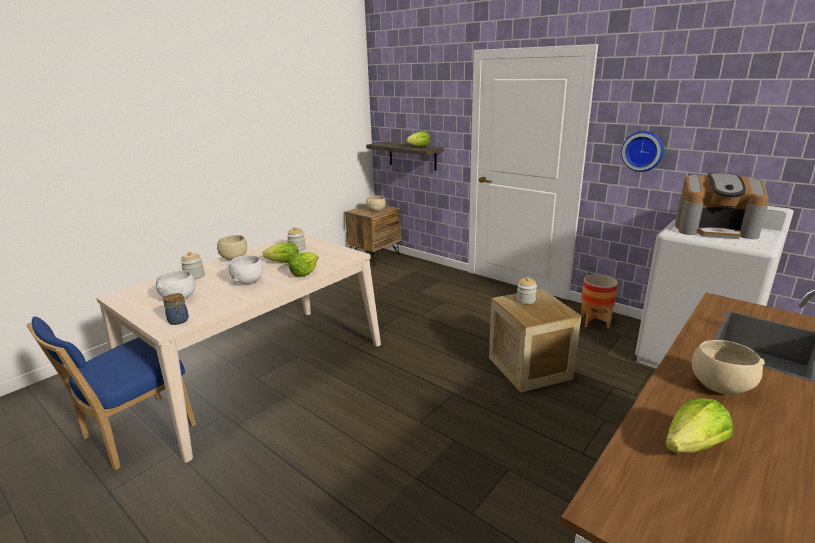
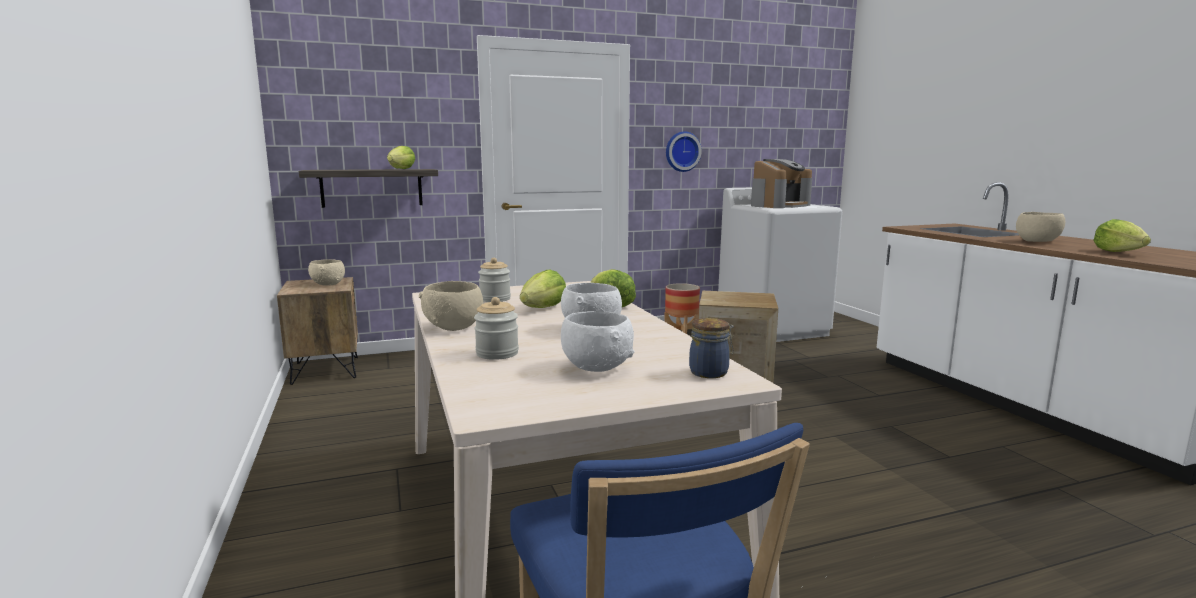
camera: 60 degrees left, 10 degrees down
jar [517,277,537,304] -> none

